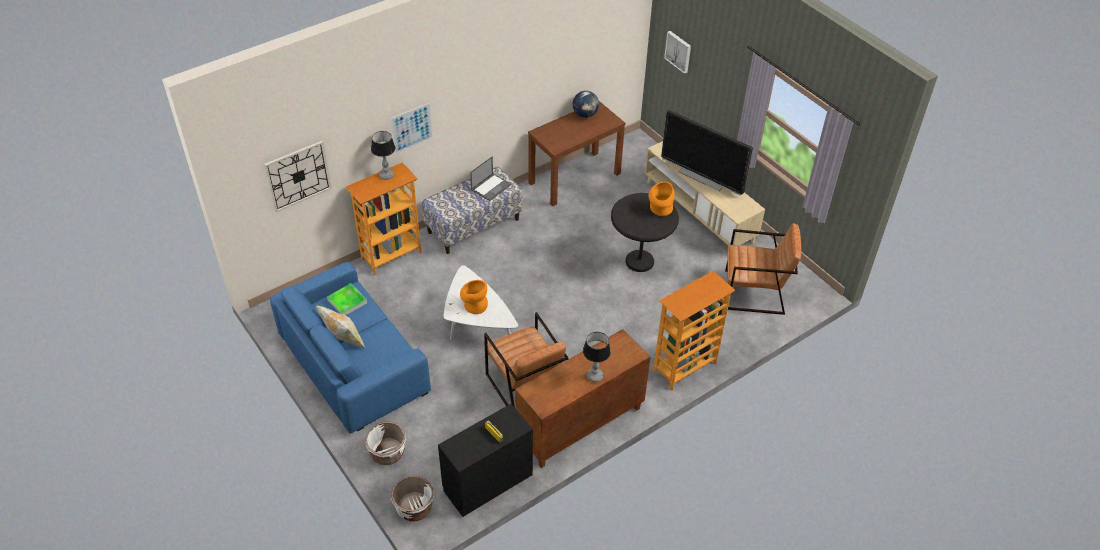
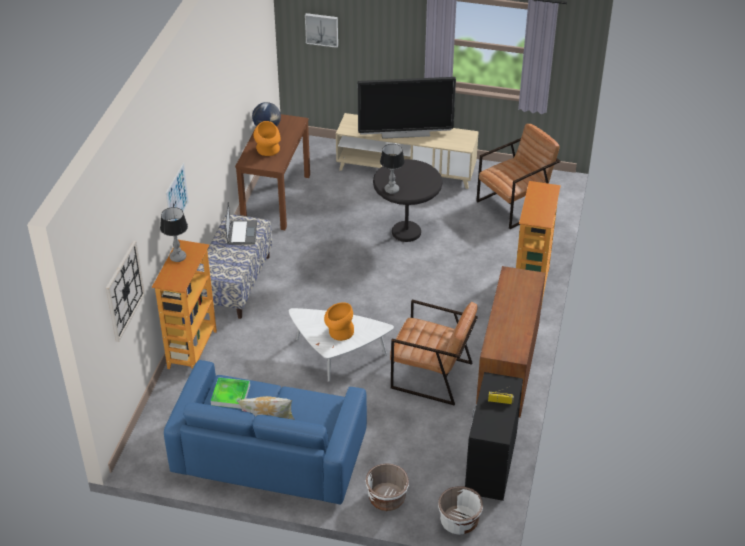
camera: 40 degrees left, 5 degrees down
table lamp [583,332,611,382] -> table lamp moved to [380,144,405,194]
orange vase [649,182,675,216] -> orange vase moved to [254,121,281,156]

